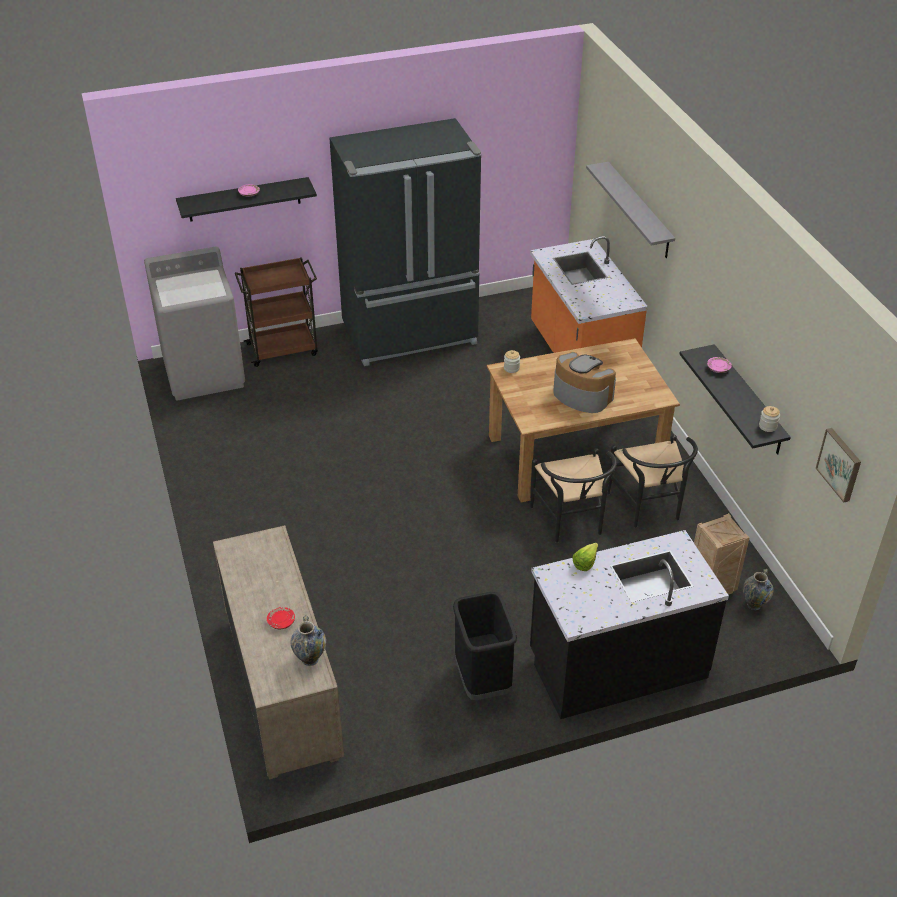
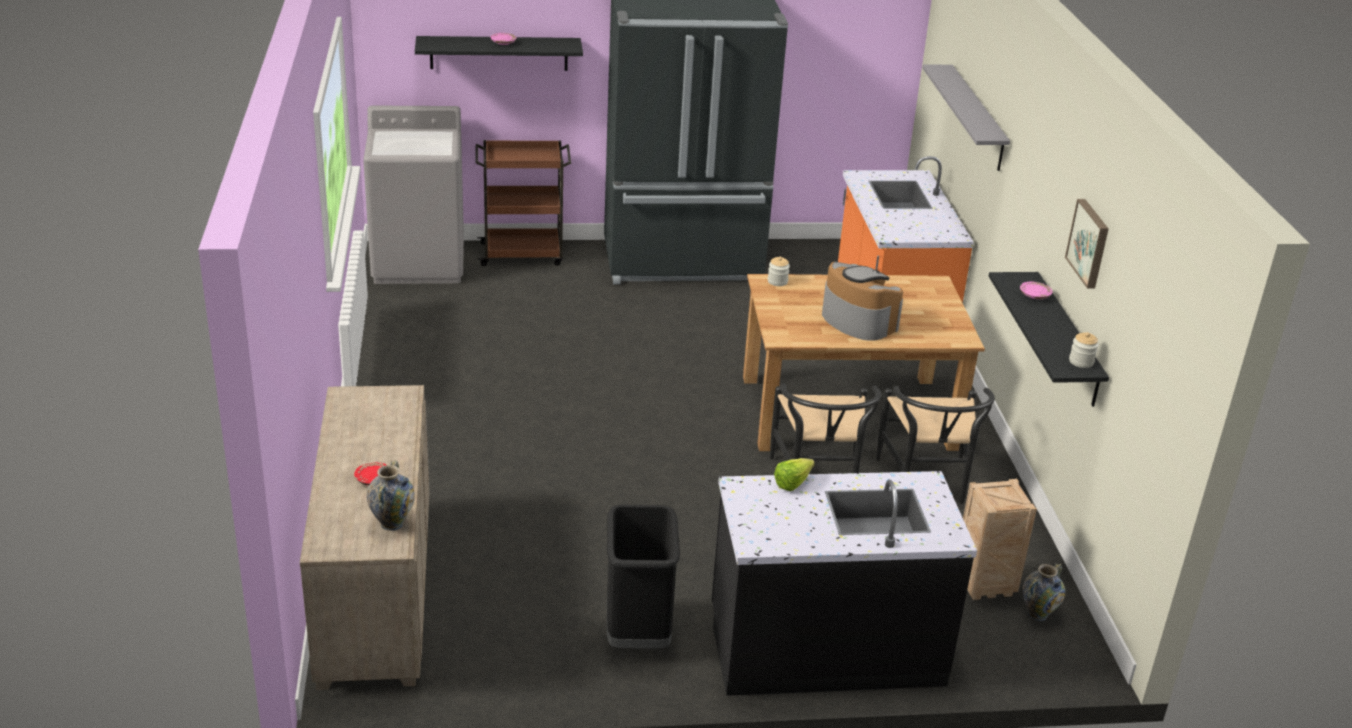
camera: 10 degrees right, 10 degrees down
picture [816,428,861,503] -> picture moved to [1065,199,1109,288]

